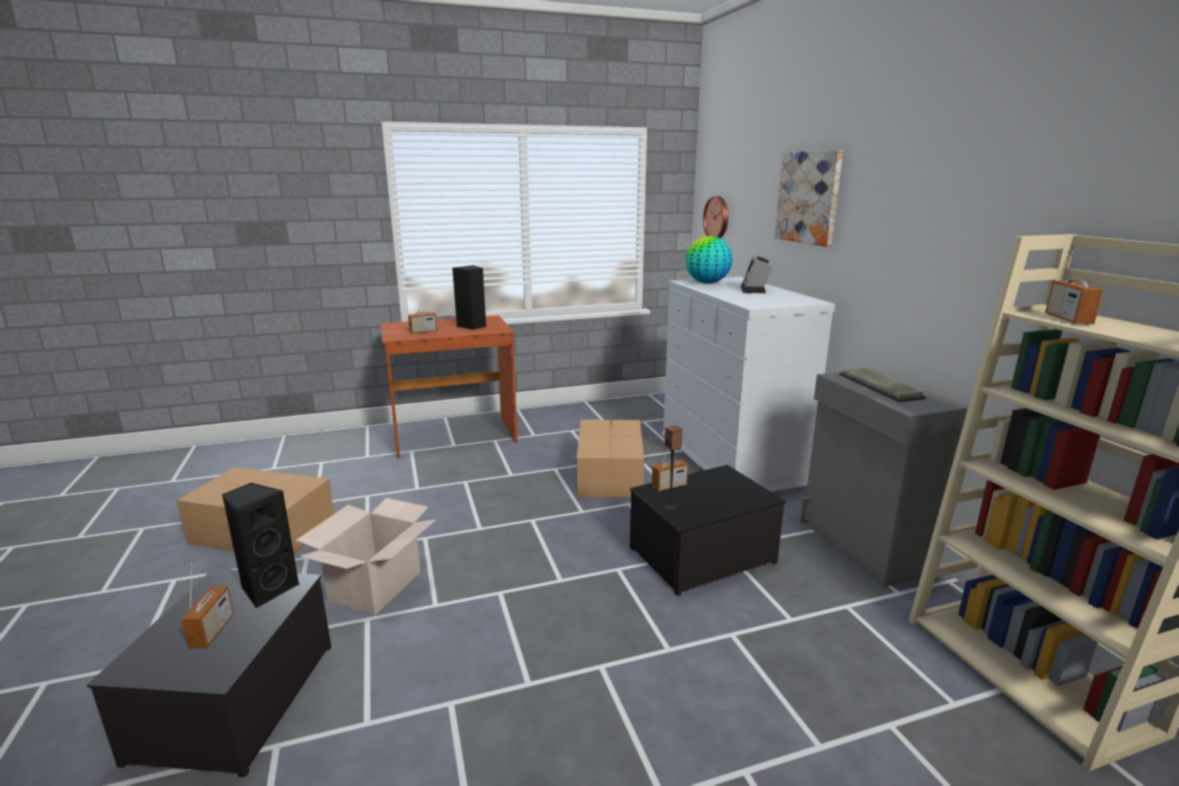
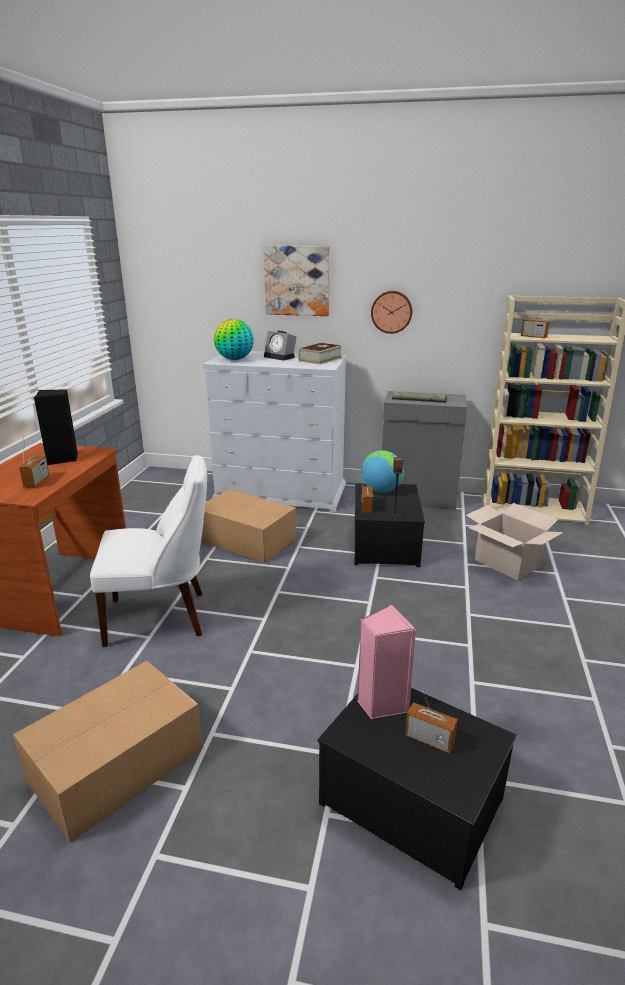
camera: 60 degrees left, 5 degrees up
black speaker [222,483,300,608] -> pink speaker [357,605,416,720]
cardboard box [296,498,436,615] -> cardboard box moved to [466,503,564,580]
wall clock [703,196,728,239] -> wall clock moved to [371,291,412,334]
none -> white chair [90,455,207,647]
none -> book [298,343,343,364]
none -> globe [362,450,404,493]

